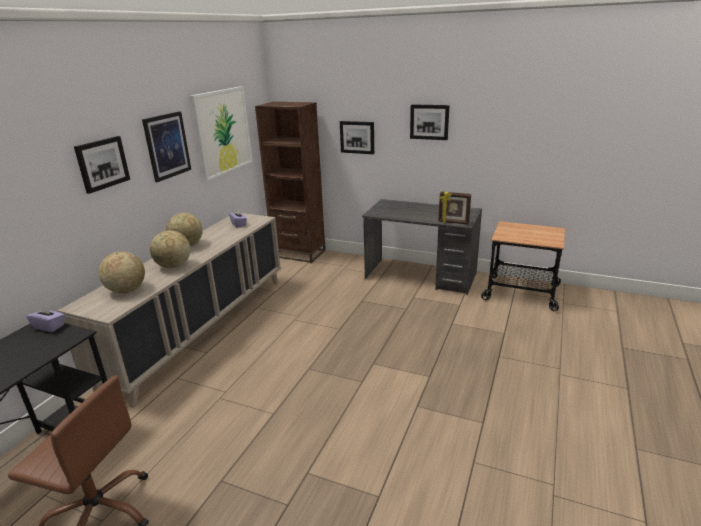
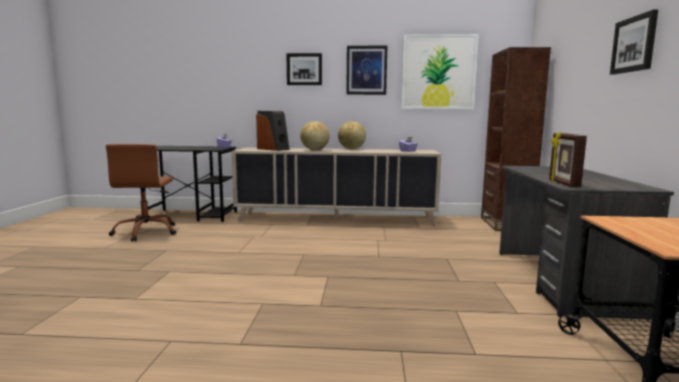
camera: 70 degrees right, 15 degrees down
globe [99,251,145,293] -> speaker [256,111,290,151]
picture [340,121,374,154] -> none

